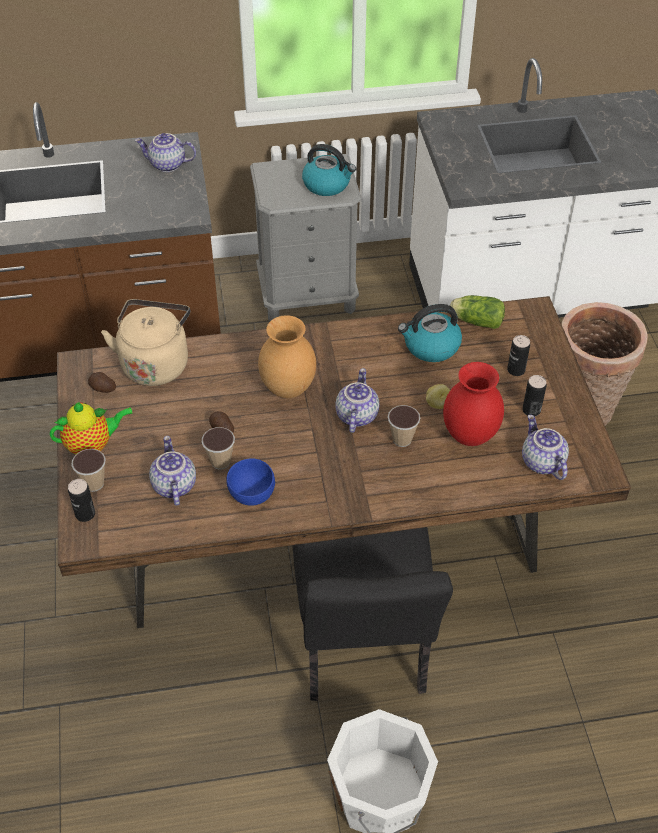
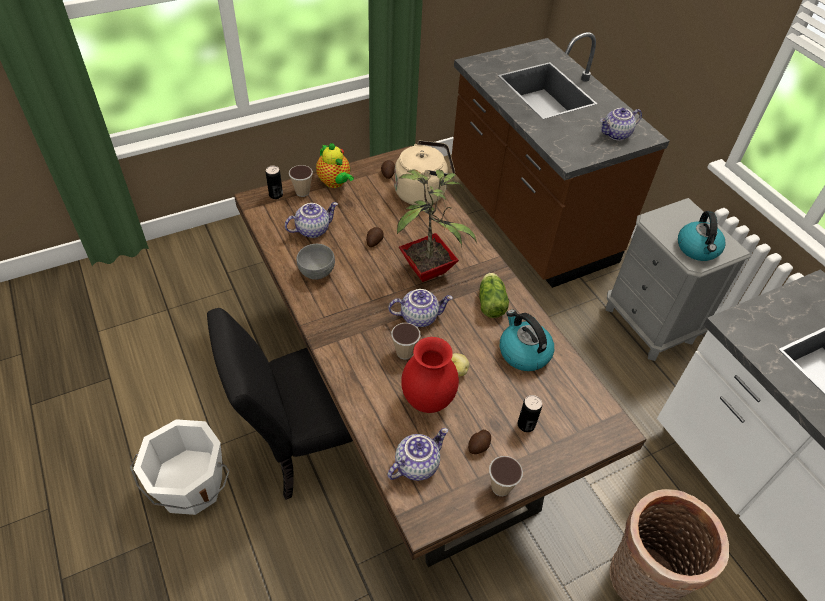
camera: 70 degrees right, 0 degrees up
teapot [135,133,196,172] -> teapot turned 105 degrees counterclockwise [600,108,642,140]
cup [202,427,235,469] -> cup moved to [489,456,523,496]
blue bowl [226,458,275,506] -> grey bowl [296,244,335,280]
brown vase [258,315,316,398] -> potted plant [397,169,477,282]
lettuce [450,295,505,329] -> lettuce moved to [479,273,509,318]
can [522,375,547,416] -> potato [468,430,491,454]

